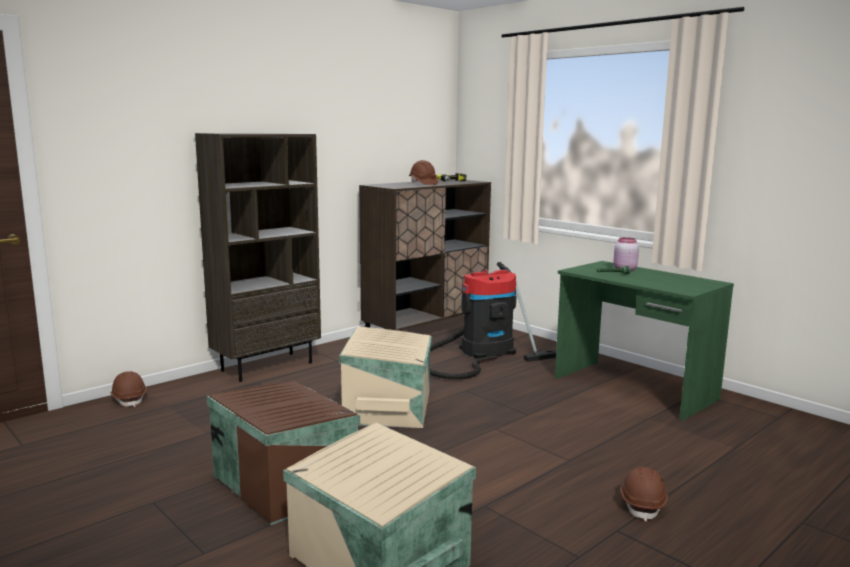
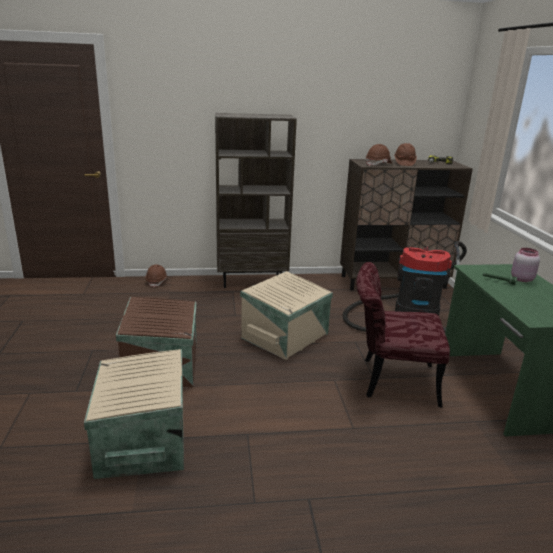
camera: 35 degrees right, 10 degrees up
brown hard hat [620,467,668,522] -> brown hard hat moved to [366,144,392,166]
none -> red chair [356,262,450,407]

